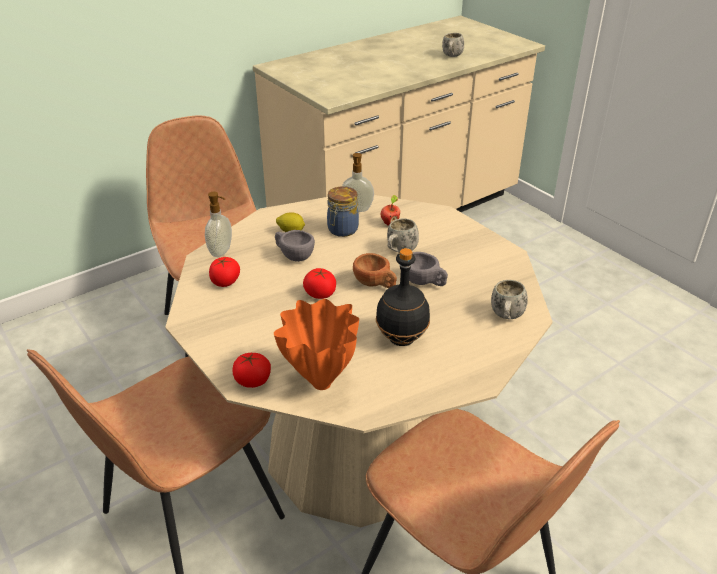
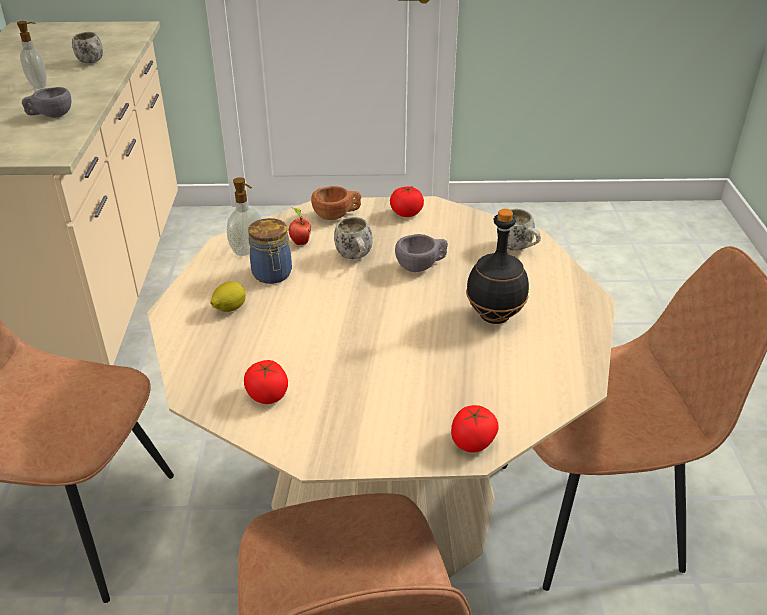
camera: 55 degrees left, 0 degrees up
soap dispenser [205,192,232,257] -> soap dispenser moved to [17,21,47,89]
orange vase [274,299,359,390] -> none
grey cup [275,230,315,262] -> grey cup moved to [22,87,72,118]
tomato [303,268,336,299] -> tomato moved to [390,186,424,217]
brown cup [353,253,397,288] -> brown cup moved to [311,186,361,220]

